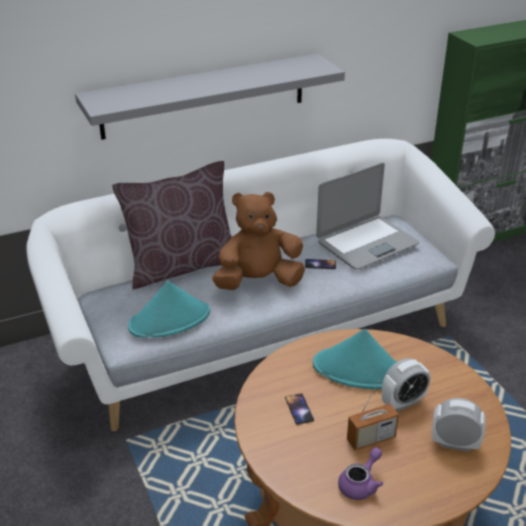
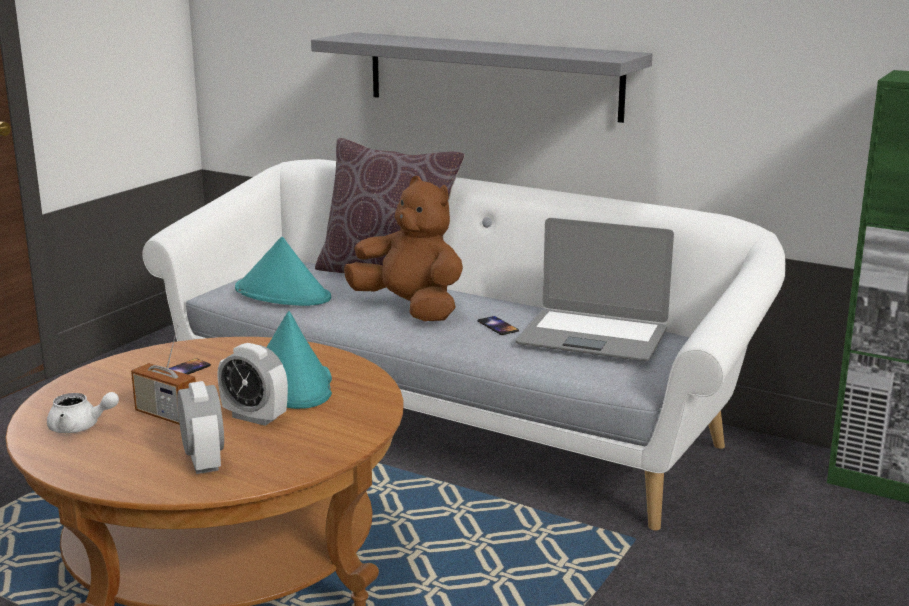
camera: 55 degrees right, 15 degrees down
purple teapot [338,447,383,500] -> white teapot [47,392,119,433]

